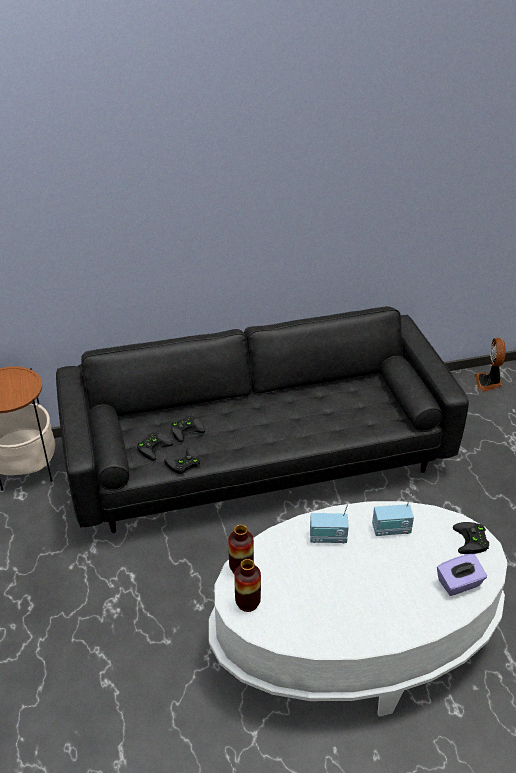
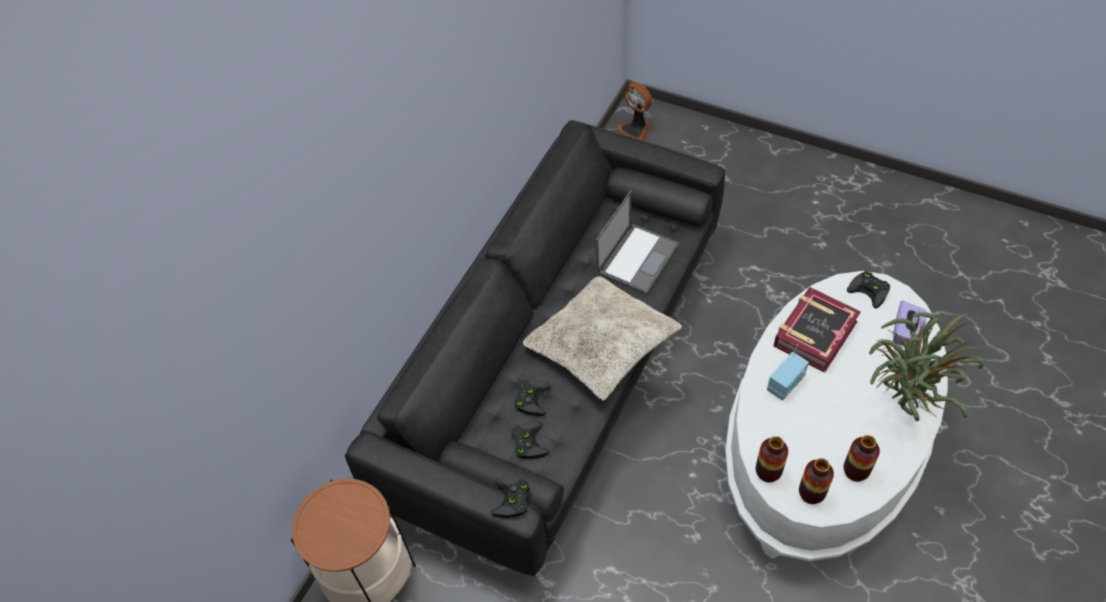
camera: 45 degrees left, 15 degrees up
black game controller [164,448,200,475] -> black game controller moved to [491,476,530,518]
radio [372,495,414,536] -> book [774,287,861,373]
none -> beige pillow [523,276,682,401]
none -> laptop [596,190,679,295]
none -> vase [843,435,880,482]
none -> potted plant [869,311,984,421]

